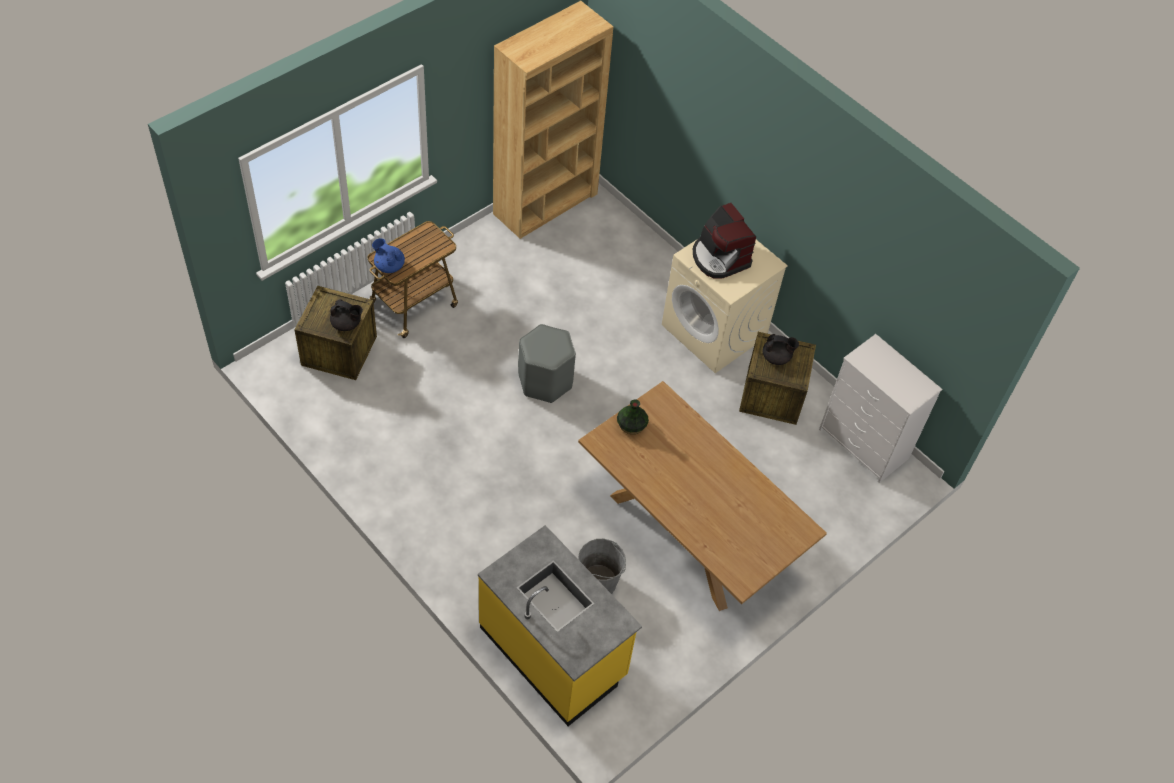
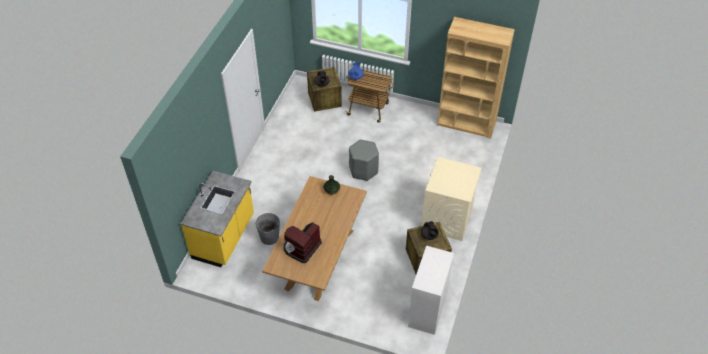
camera: 65 degrees right, 5 degrees down
coffee machine [693,203,756,279] -> coffee machine moved to [284,222,322,263]

